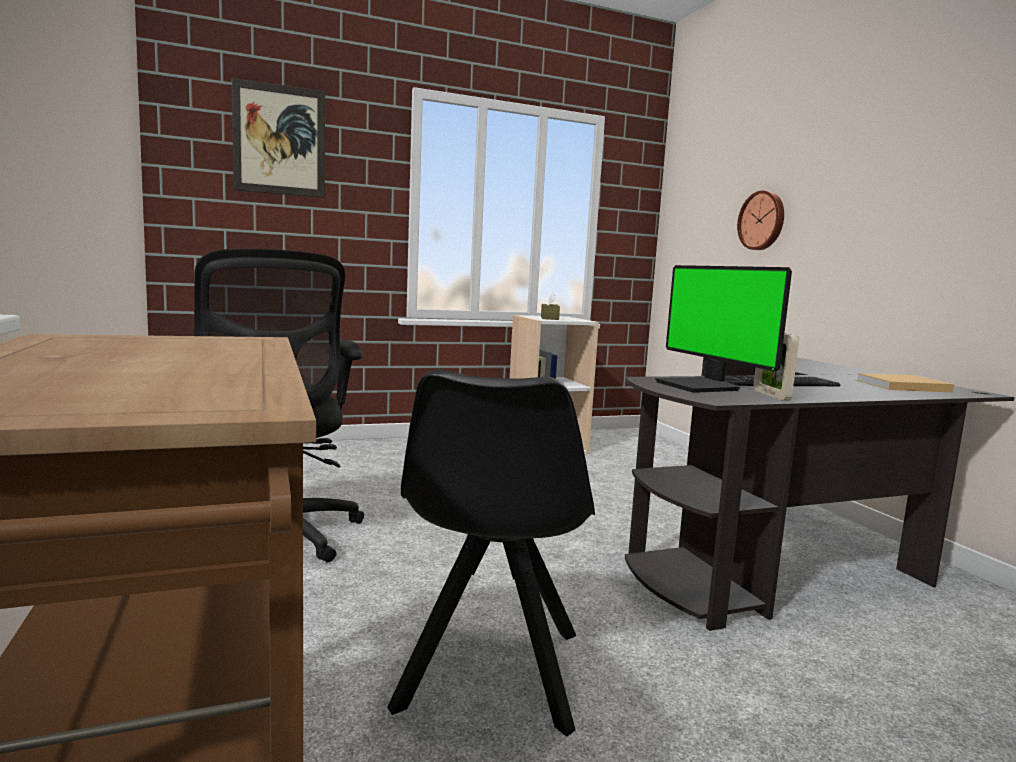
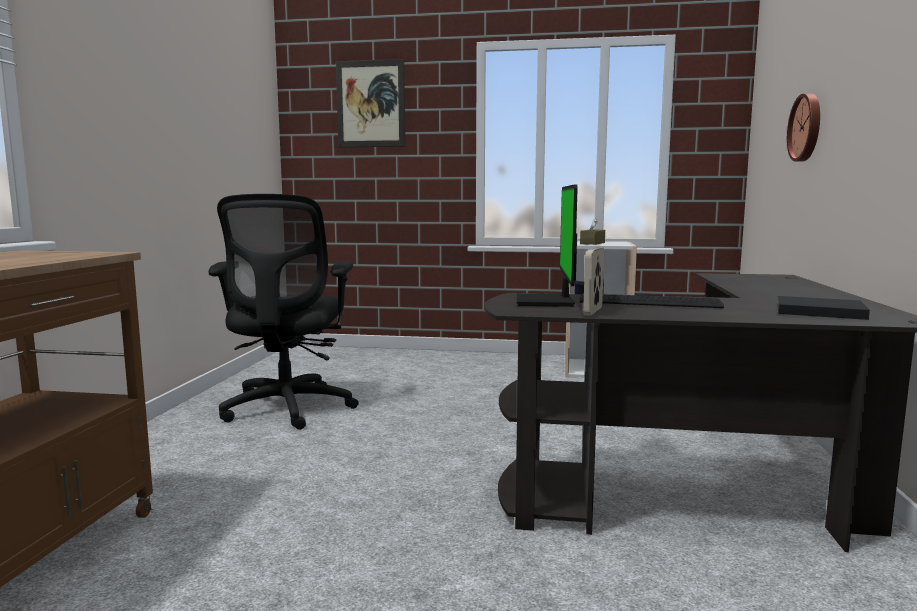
camera: 30 degrees right, 0 degrees up
black chair [387,369,595,737] -> none
beige book [855,373,954,392] -> black book [777,296,870,320]

